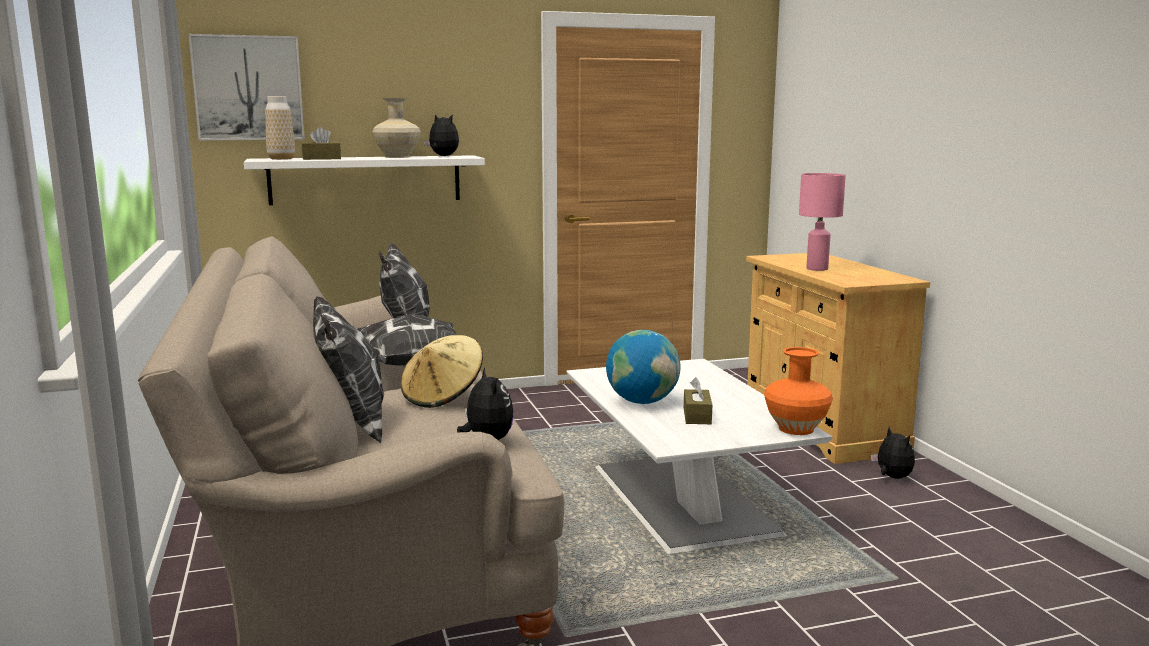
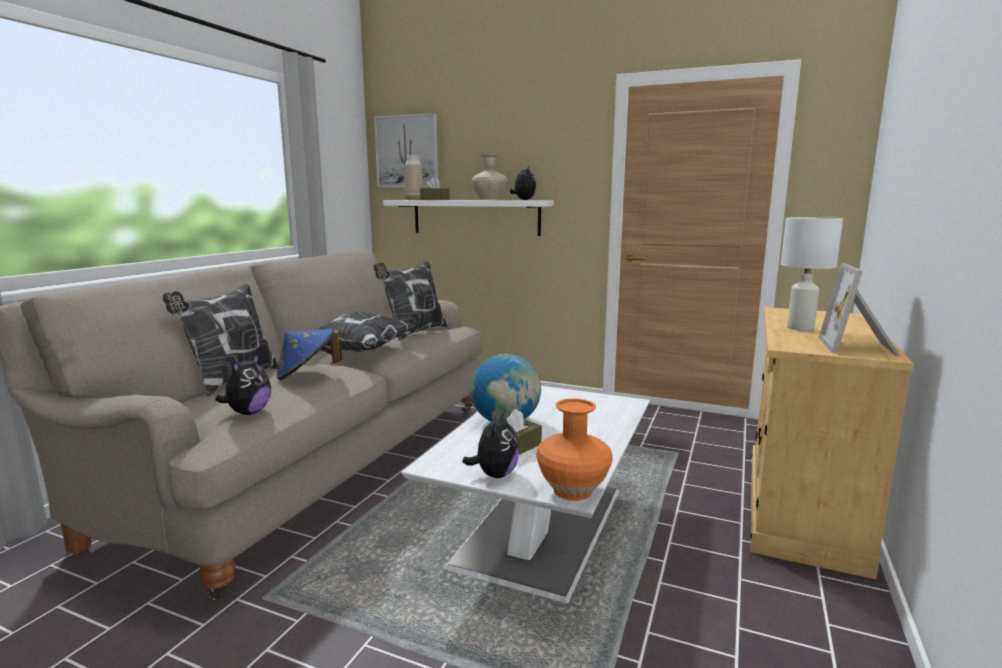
camera: 40 degrees right, 0 degrees up
beige hat [401,335,483,408] -> blue hat [276,328,342,380]
pink table lamp [799,173,846,271] -> white table lamp [781,217,843,331]
plush toy [871,427,915,479] -> plush toy moved to [462,410,519,478]
none -> picture frame [819,263,900,356]

